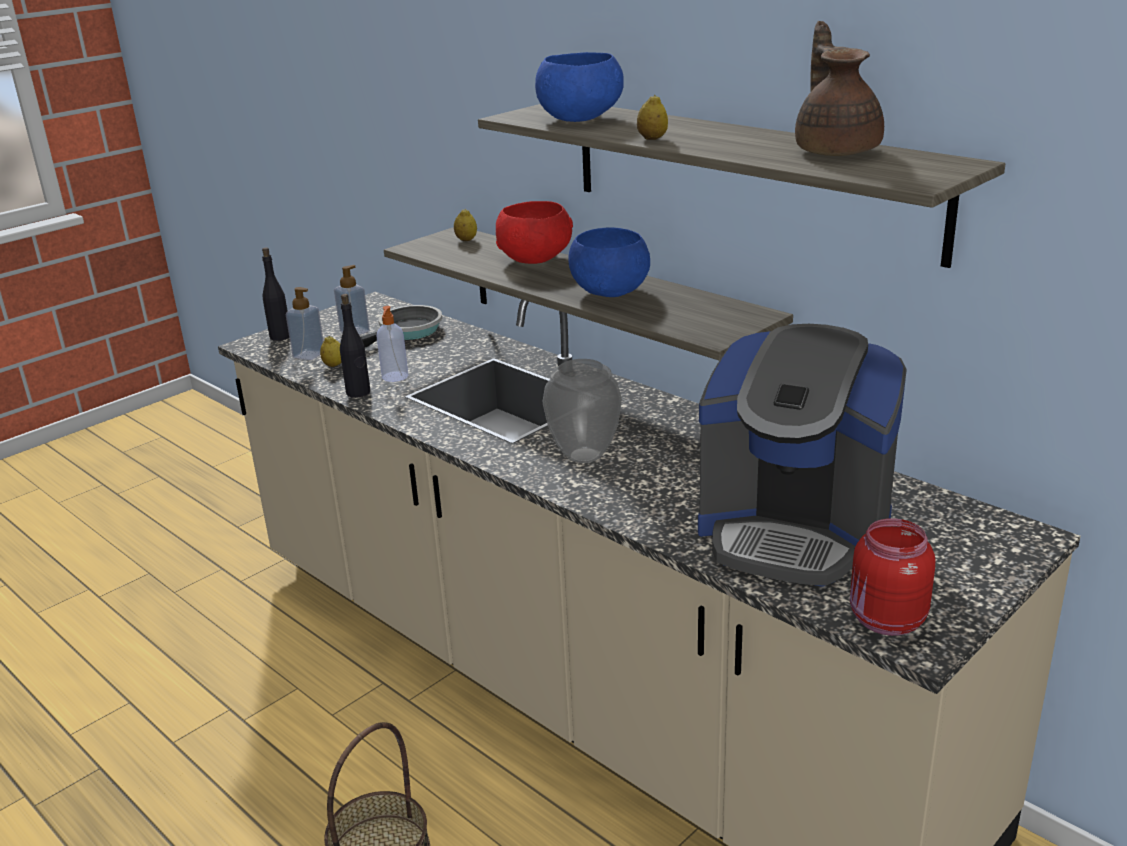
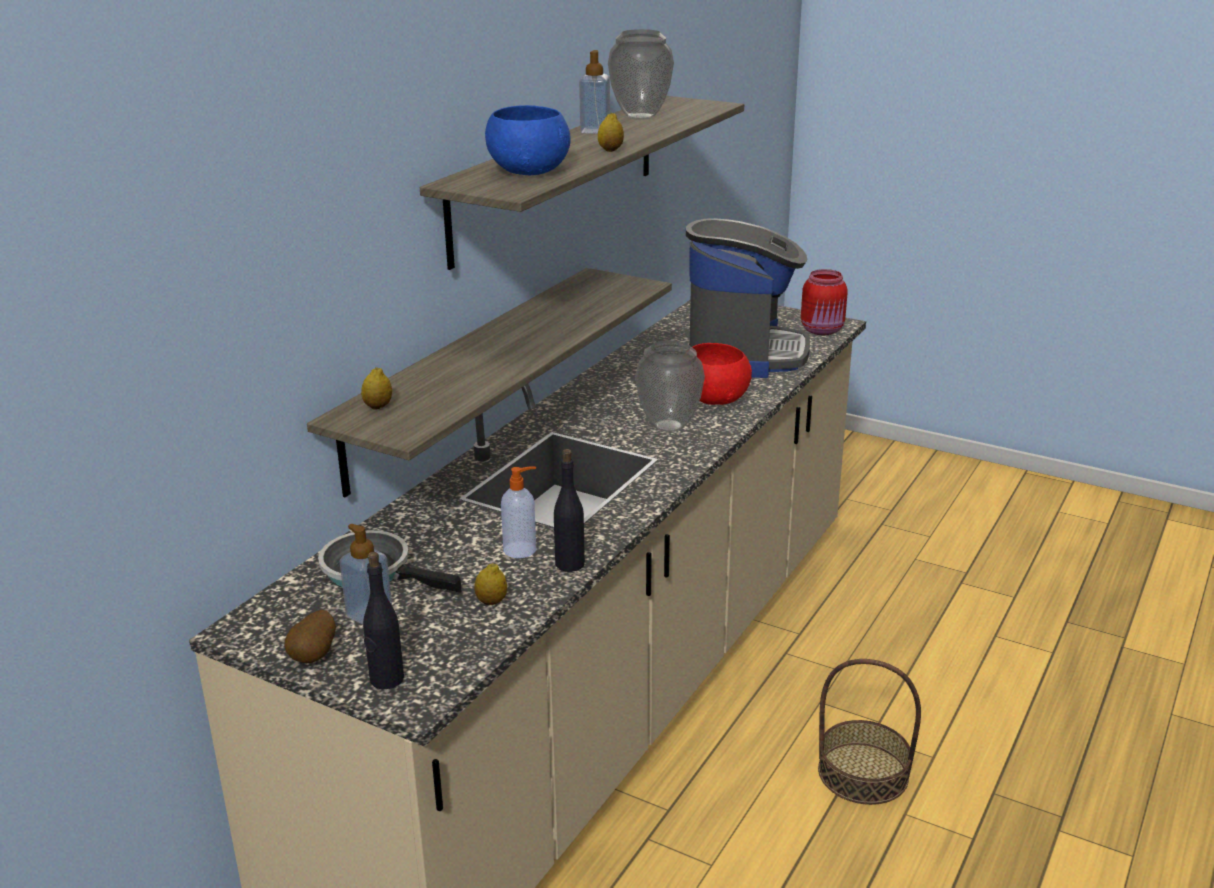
camera: 105 degrees left, 0 degrees up
soap dispenser [286,287,324,360] -> soap dispenser moved to [579,50,610,134]
red bowl [496,201,573,264] -> red bowl moved to [692,343,752,405]
blue bowl [568,228,650,297] -> none
brown teapot [795,21,884,156] -> vase [608,29,674,120]
none -> potato [284,610,336,664]

